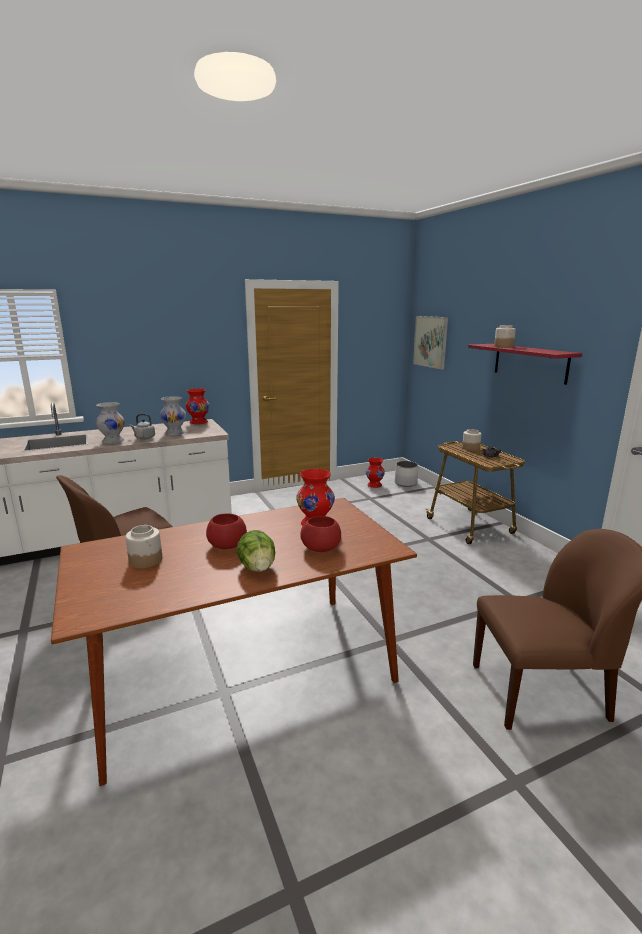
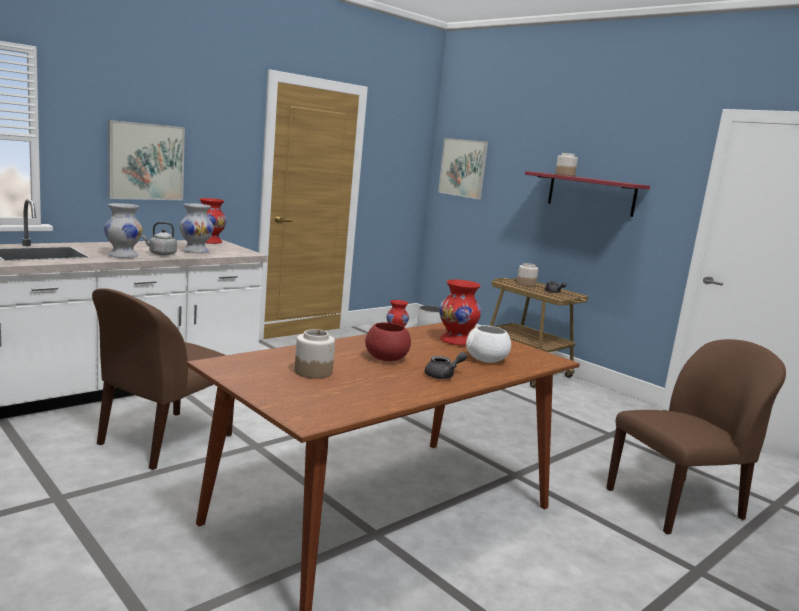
camera: 20 degrees left, 5 degrees down
lettuce [237,530,275,572] -> grey teapot [425,352,467,379]
red bowl [300,516,341,552] -> white bowl [466,325,511,363]
none -> picture [108,120,185,200]

